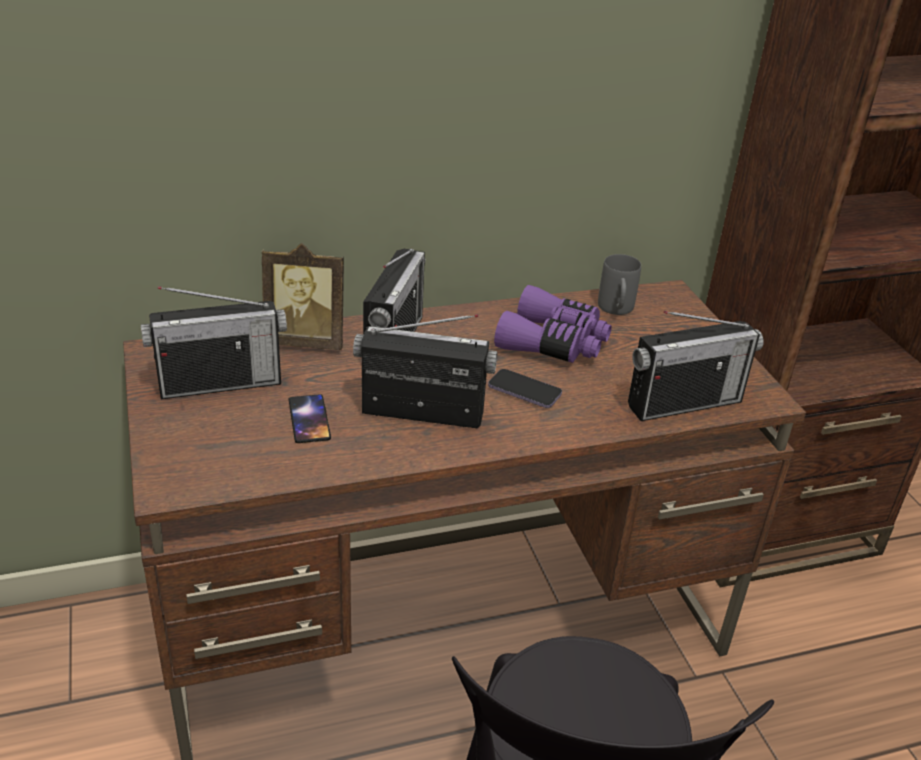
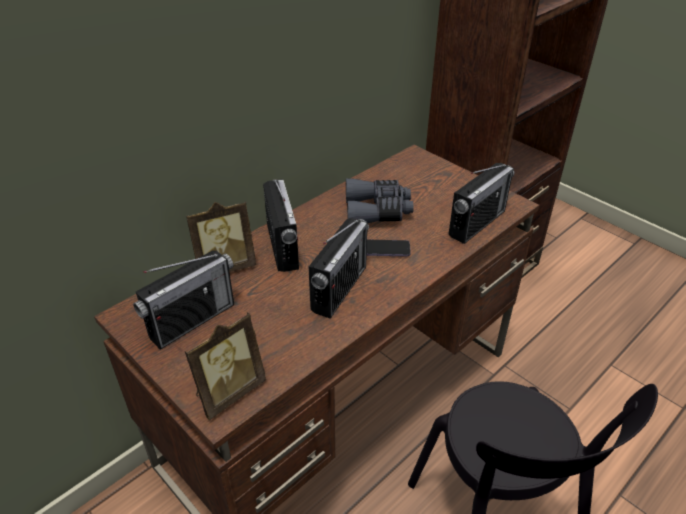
camera: 25 degrees left, 5 degrees up
phone [289,394,331,443] -> none
radio [353,314,497,429] -> radio turned 135 degrees clockwise [309,218,369,319]
purple binoculars [494,285,612,363] -> grey binoculars [346,178,414,223]
grey mug [598,254,641,315] -> none
none -> picture frame [185,312,266,420]

